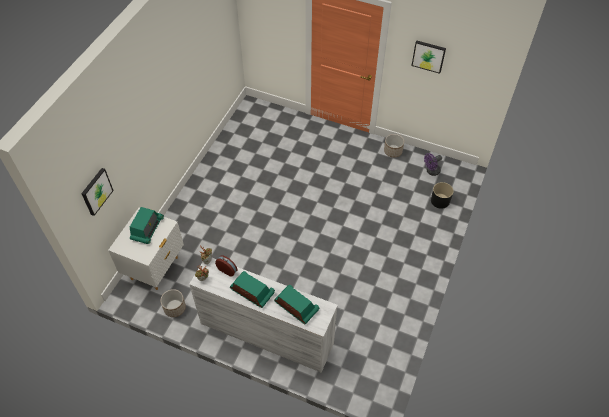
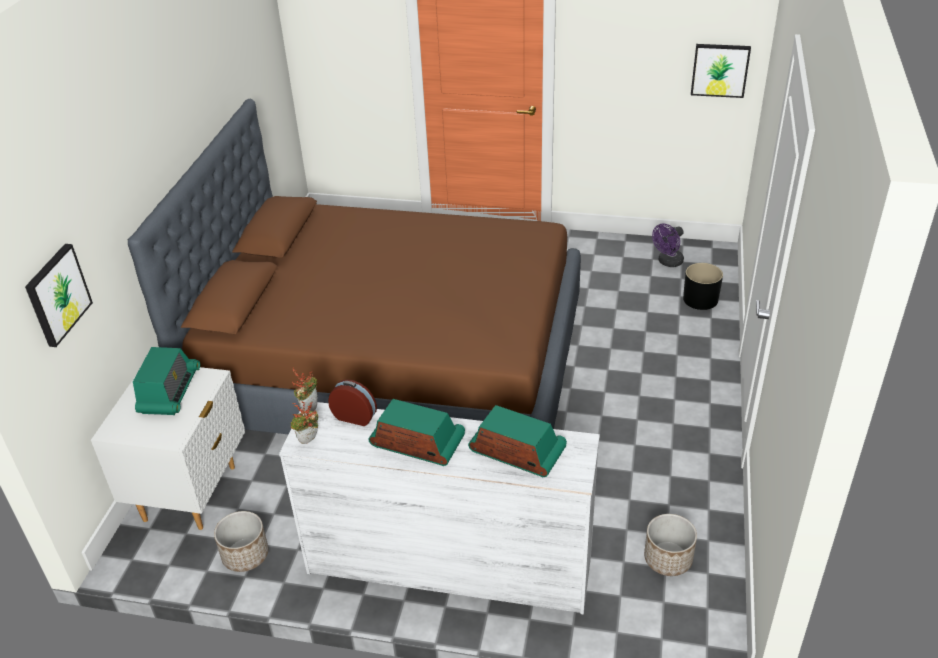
camera: 10 degrees left, 15 degrees down
planter [384,134,404,158] -> planter moved to [644,514,697,576]
picture [412,40,446,74] -> picture moved to [691,44,751,98]
none -> brown bed [128,99,581,434]

